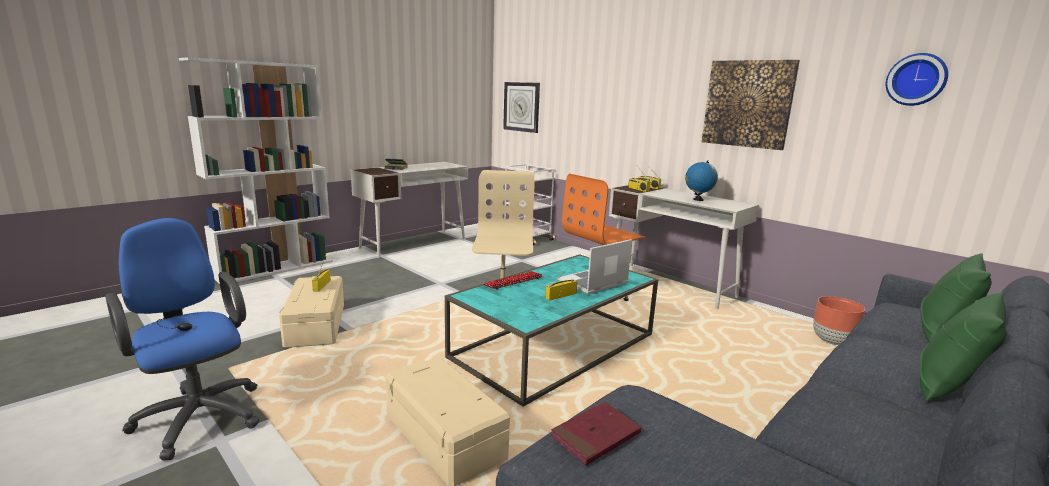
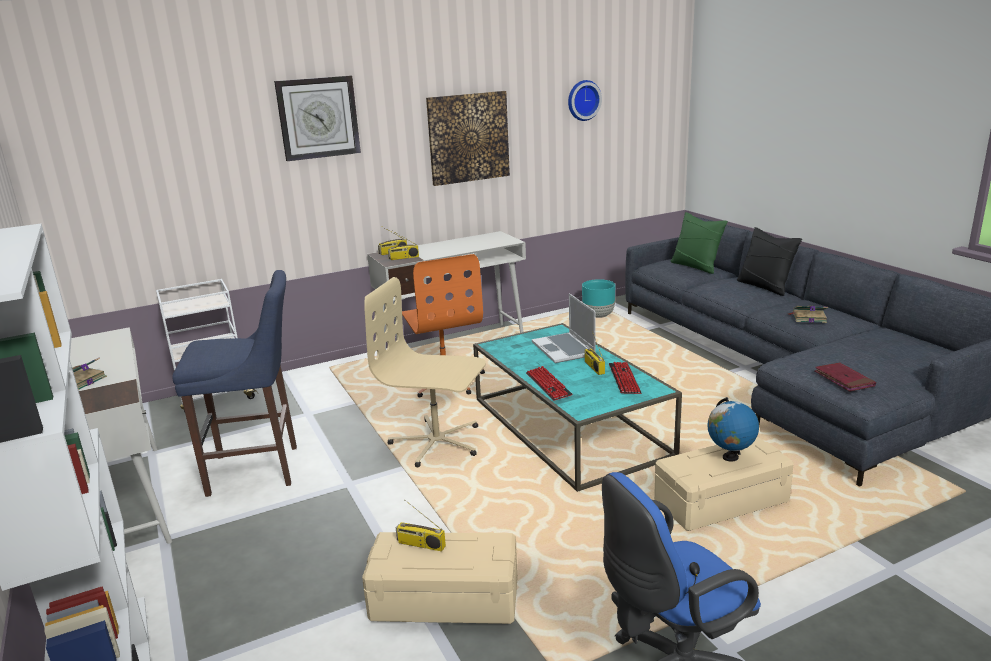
camera: 70 degrees left, 5 degrees up
wall clock [503,82,540,133] -> wall clock moved to [274,76,361,161]
globe [685,160,718,201] -> globe moved to [707,397,759,462]
brown planter [813,296,865,345] -> turquoise planter [582,279,615,318]
green pillow [919,292,1007,402] -> black pillow [737,227,802,296]
none -> blue stool [172,270,297,497]
none -> keyboard [609,362,641,394]
none -> book [788,306,828,323]

